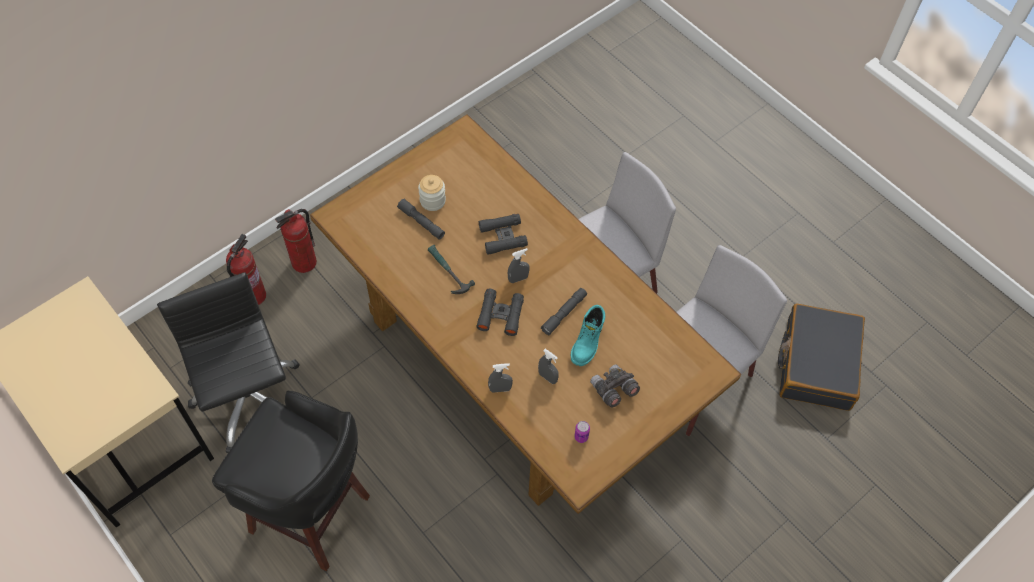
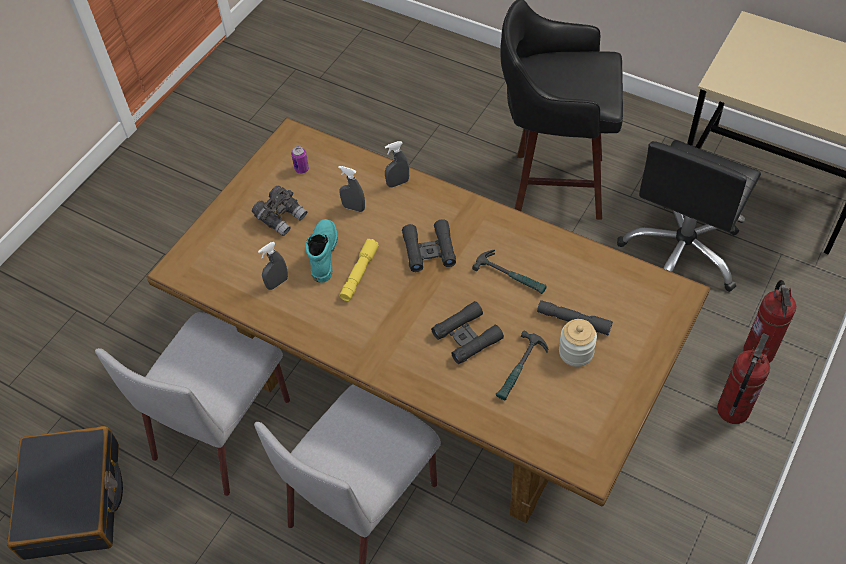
camera: 165 degrees right, 5 degrees down
black office chair [157,272,300,453] -> black office chair turned 75 degrees clockwise [617,140,761,292]
grey spray bottle [508,248,529,283] -> grey spray bottle moved to [258,242,288,290]
grey flashlight [541,288,587,335] -> yellow flashlight [339,239,379,301]
none -> hammer [496,330,549,401]

